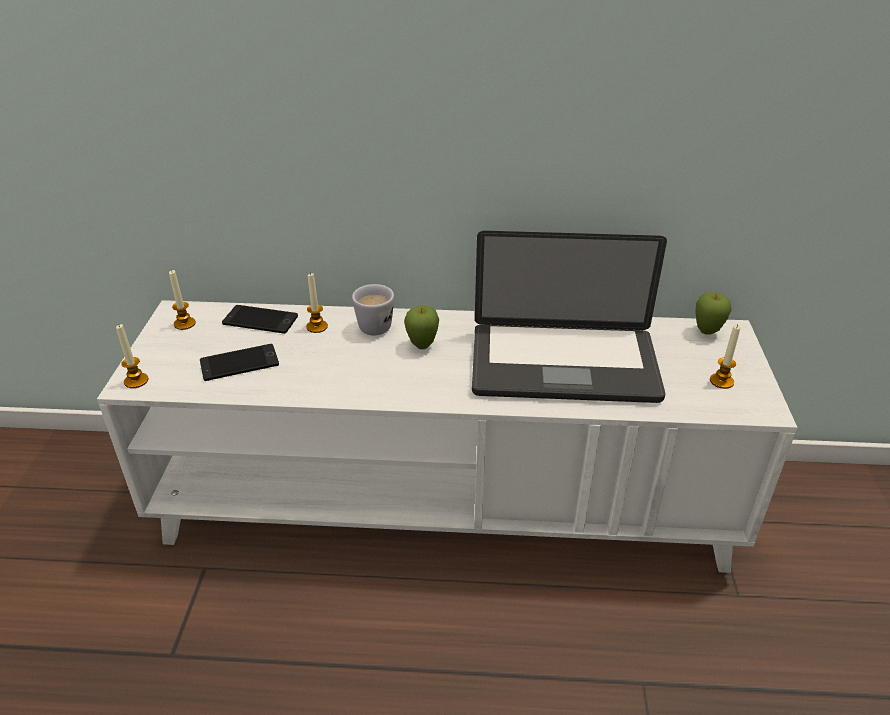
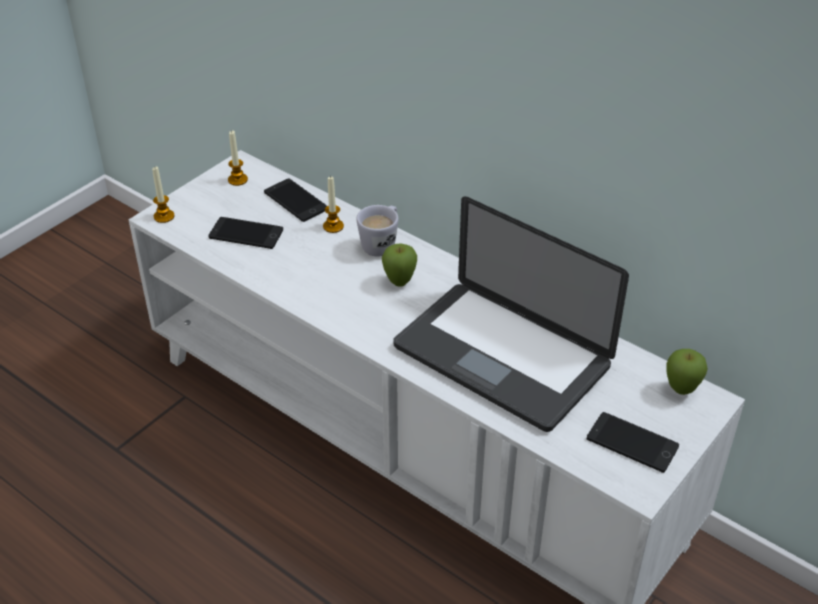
camera: 35 degrees right, 5 degrees up
candle [710,324,740,389] -> phone [587,412,679,473]

